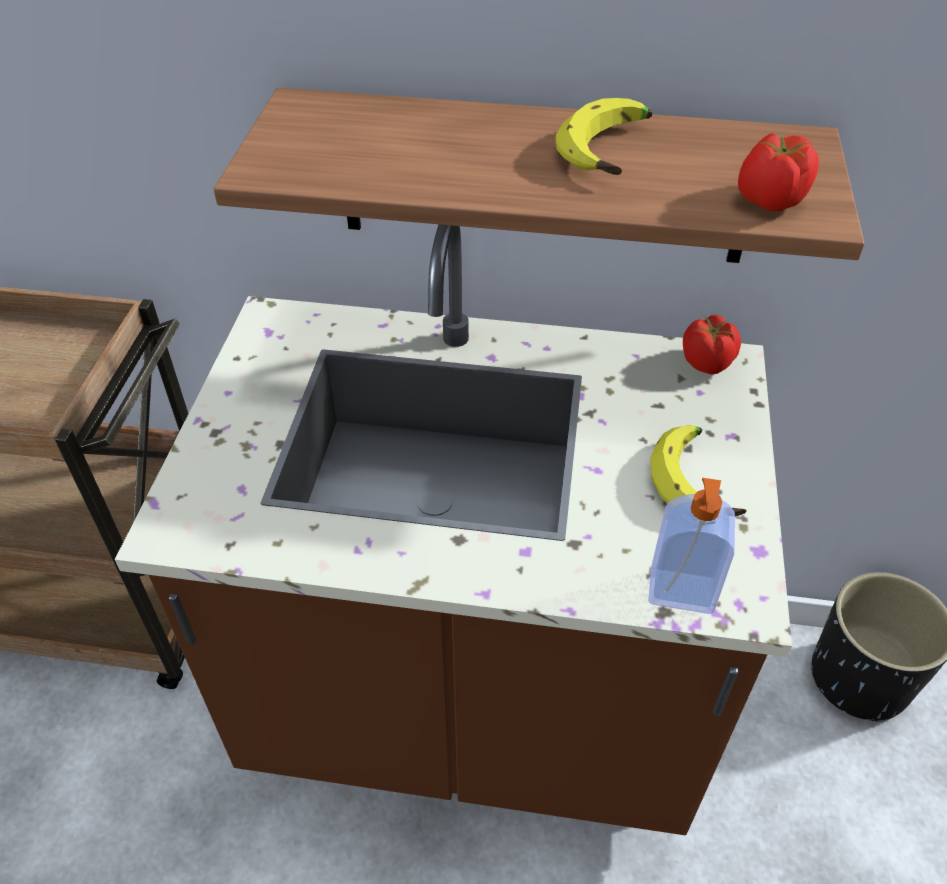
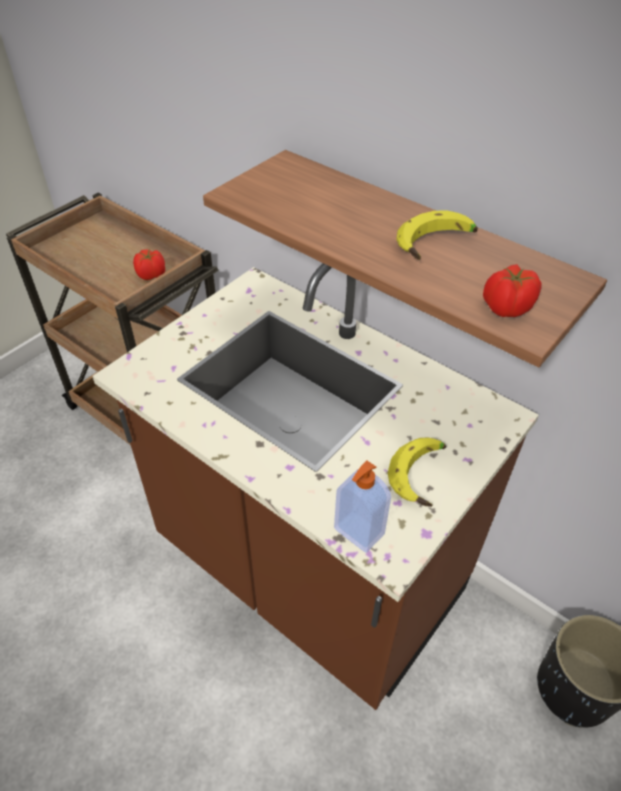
camera: 30 degrees right, 0 degrees up
tomato [683,315,741,375] -> tomato moved to [133,249,165,280]

